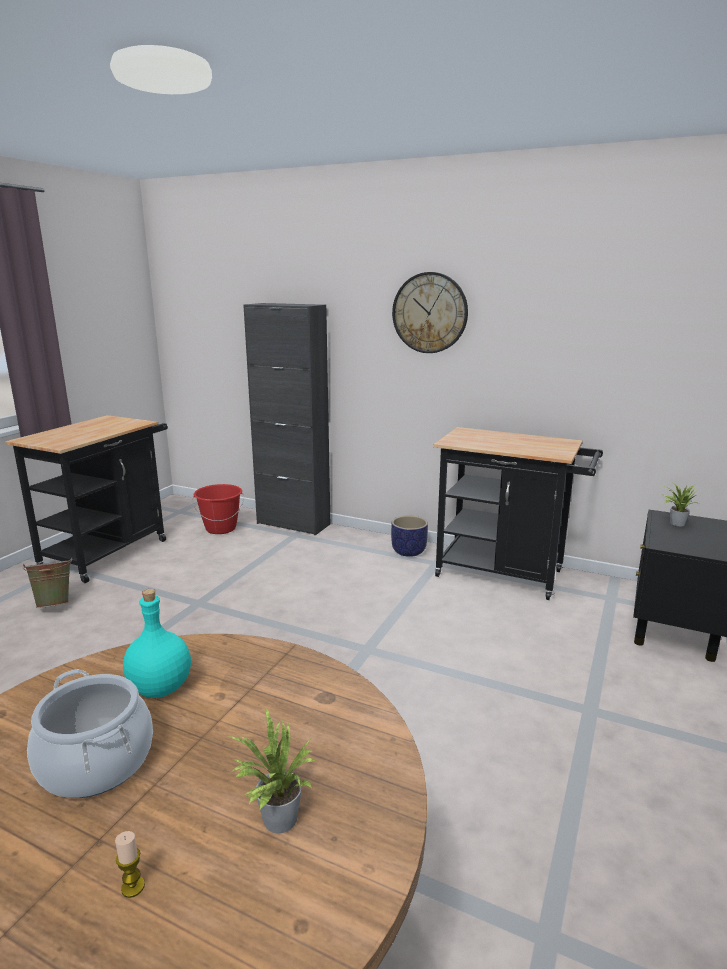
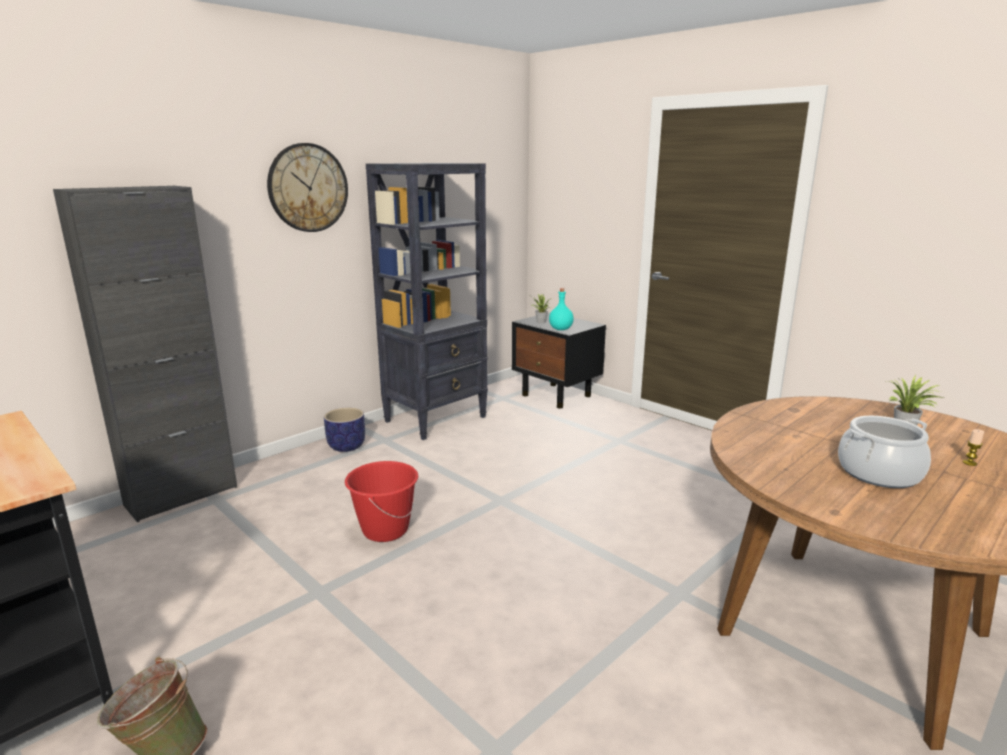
camera: 70 degrees left, 0 degrees up
turquoise bottle [123,589,191,698] -> turquoise bottle moved to [549,288,573,330]
red bucket [193,484,244,534] -> red bucket moved to [345,461,418,542]
black cart [433,427,603,600] -> black bookcase [366,163,488,440]

